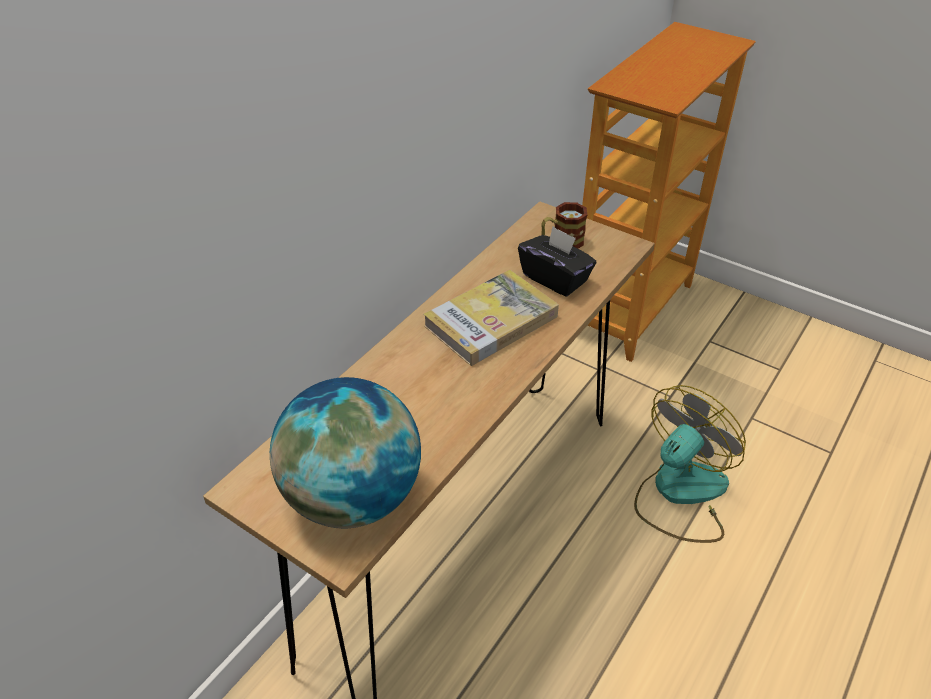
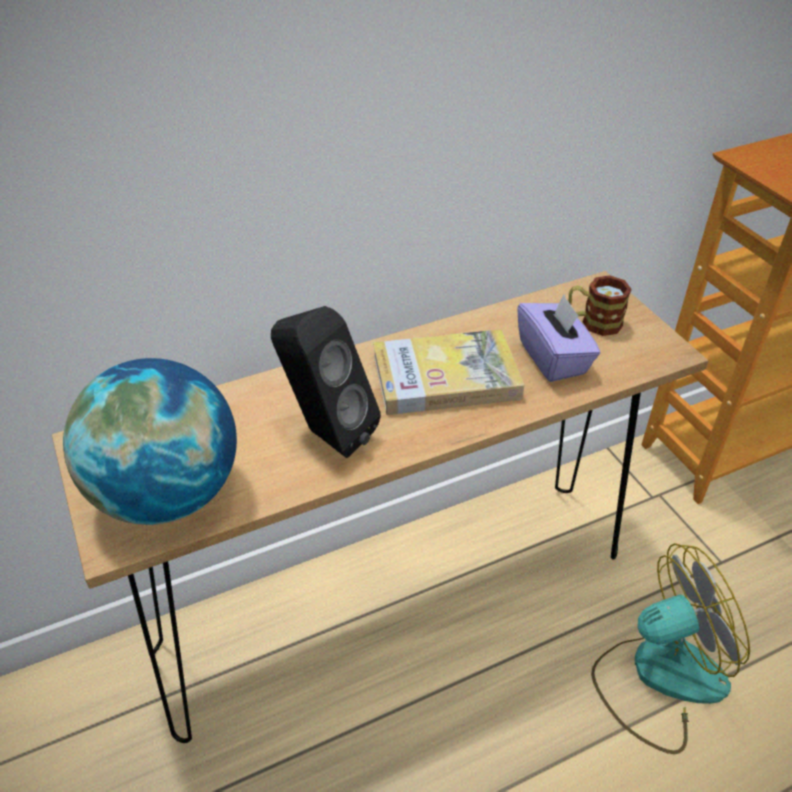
camera: 30 degrees right, 0 degrees up
black tissue box [518,226,596,297] -> purple tissue box [517,294,600,382]
none -> black speaker [271,306,381,458]

